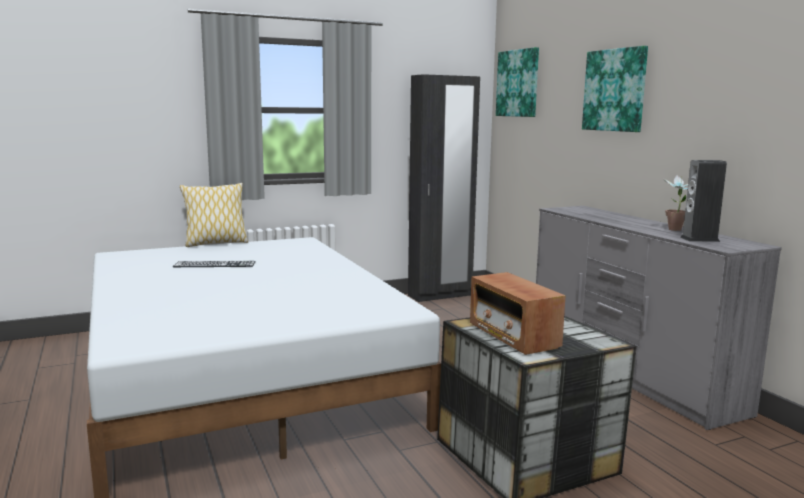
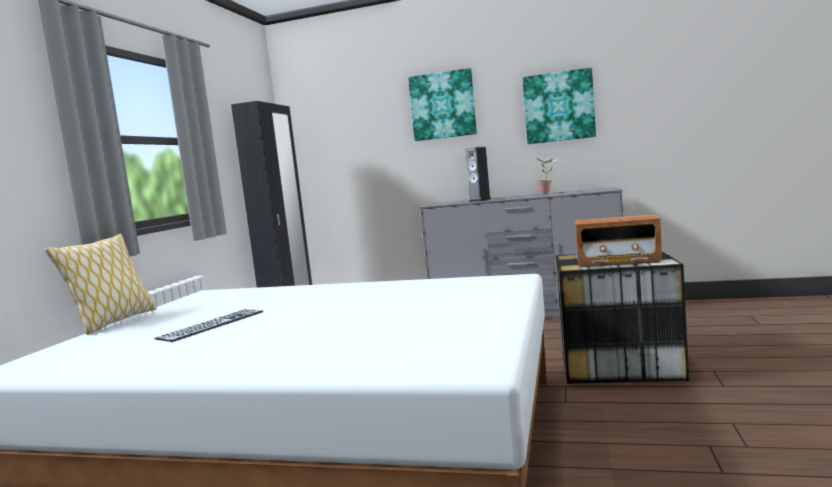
camera: 50 degrees left, 5 degrees down
picture [496,47,539,117] -> picture moved to [522,67,596,144]
speaker [680,160,727,242] -> speaker moved to [466,147,491,202]

